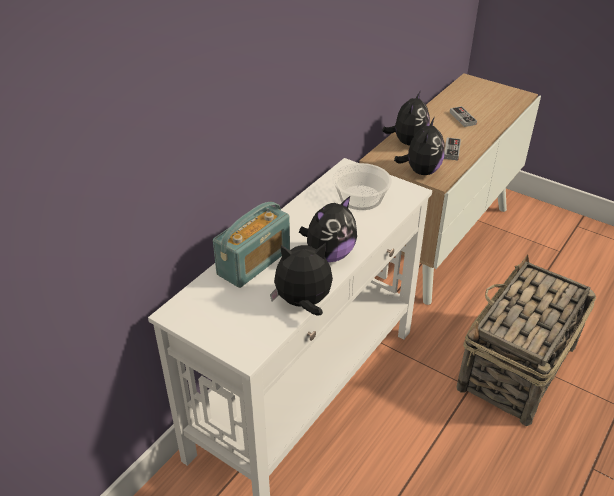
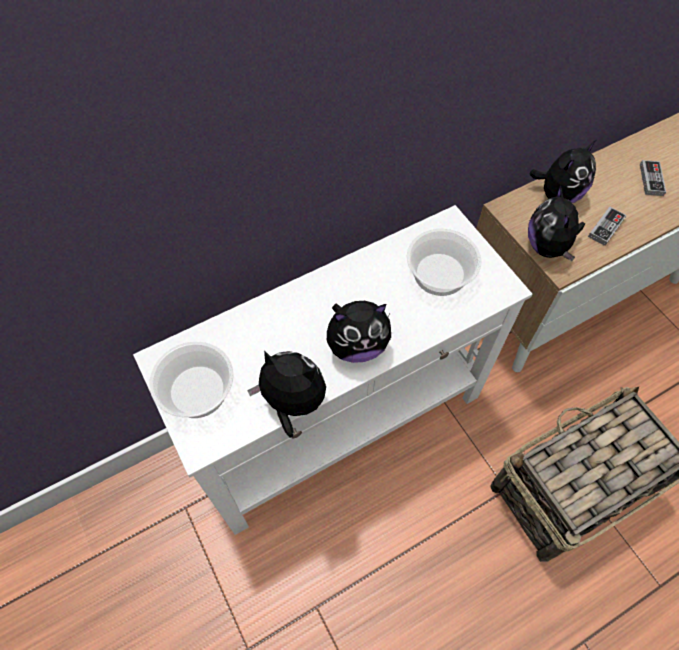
camera: 25 degrees right, 20 degrees up
radio [213,202,290,288] -> none
plush toy [394,117,444,175] -> plush toy turned 135 degrees clockwise [528,185,585,261]
none -> bowl [149,342,234,418]

